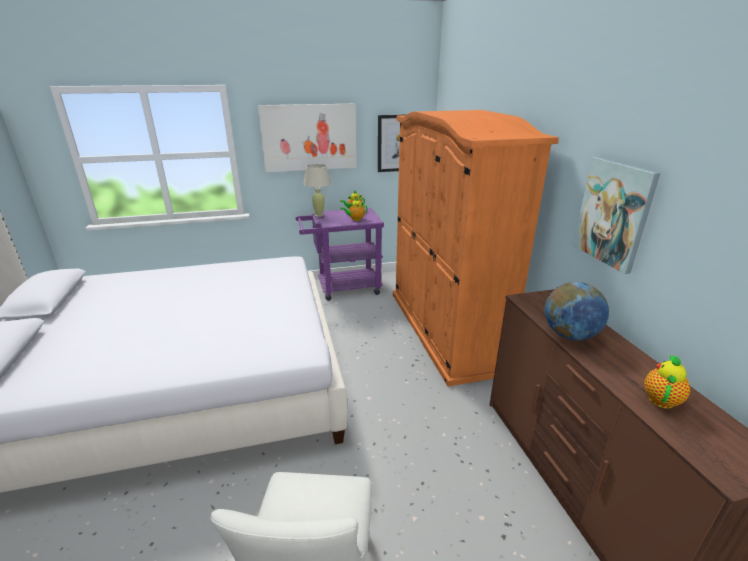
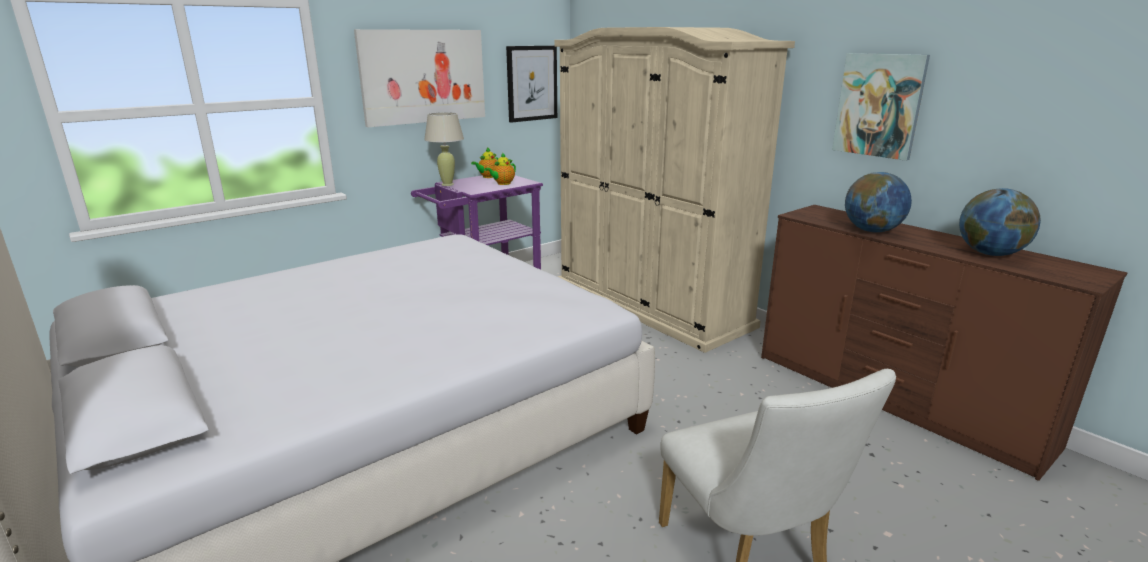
camera: 25 degrees left, 5 degrees down
orange wardrobe [393,110,559,387] -> beige wardrobe [555,27,795,353]
teapot [644,355,690,409] -> globe [959,188,1041,256]

